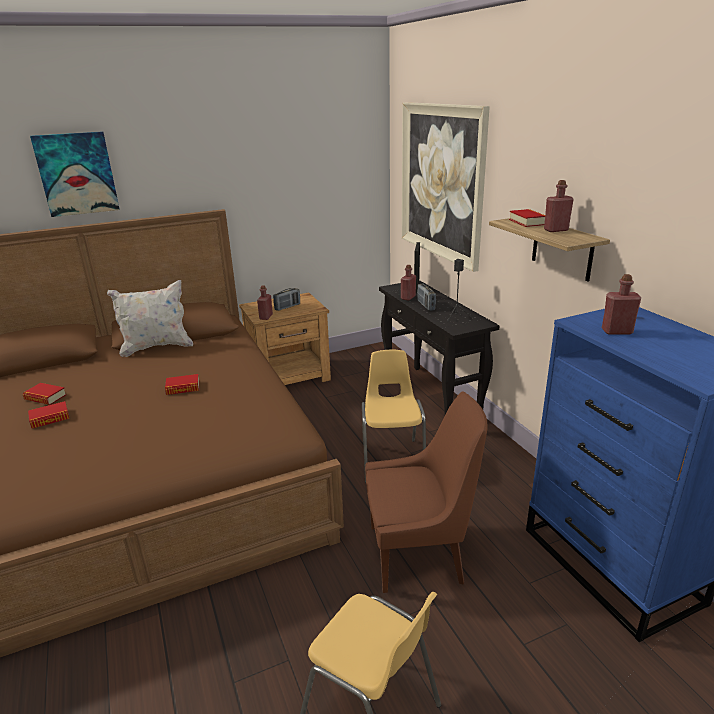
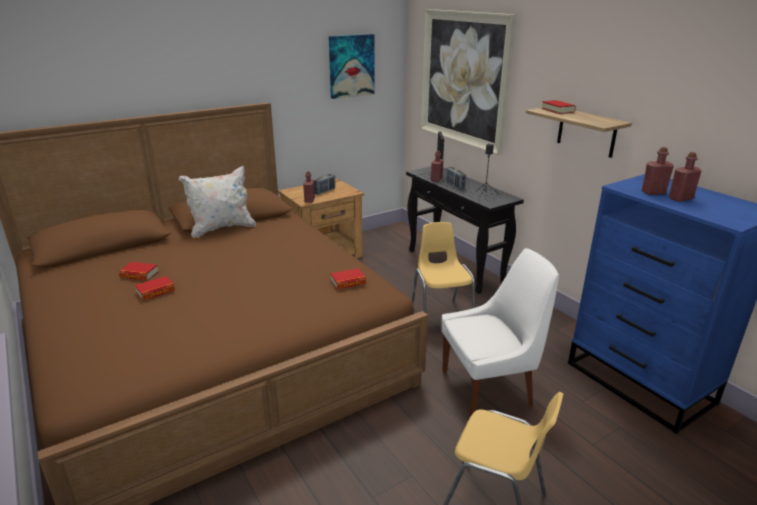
camera: 10 degrees left, 0 degrees up
picture [30,131,120,217] -> picture moved to [329,34,374,99]
book [165,374,199,395] -> book moved to [330,268,366,290]
brown chair [365,391,487,593] -> white chair [441,248,559,417]
red bottle [544,180,574,232] -> red bottle moved to [669,152,701,202]

